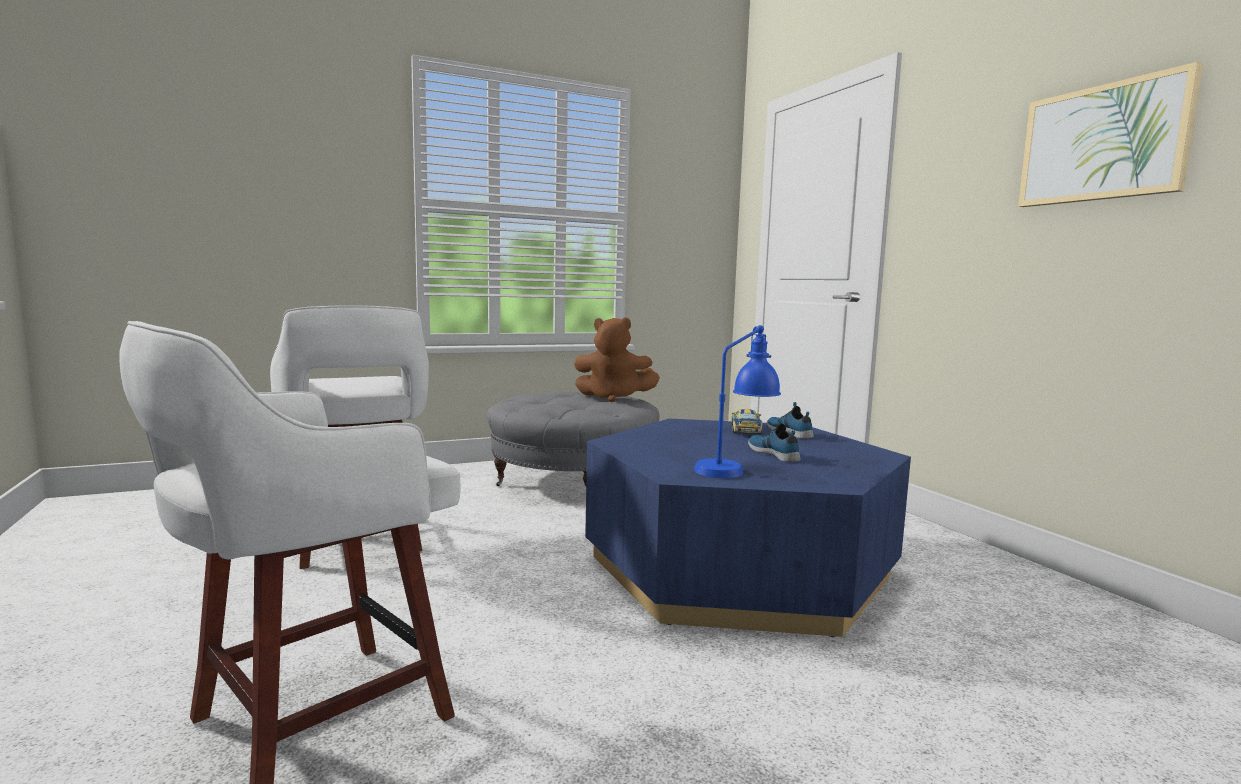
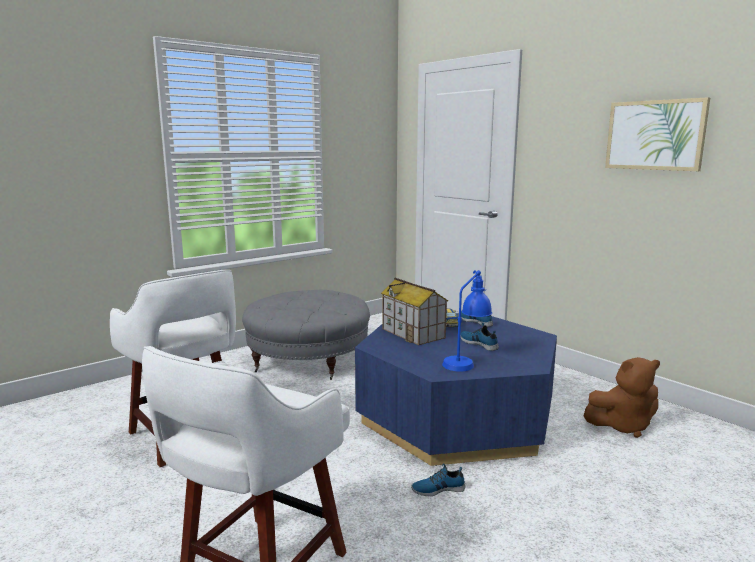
camera: 15 degrees left, 5 degrees up
brown plush toy [574,317,660,402] -> brown plush toy moved to [583,357,660,438]
none -> toy house [381,278,448,345]
none -> shoe [411,463,465,496]

